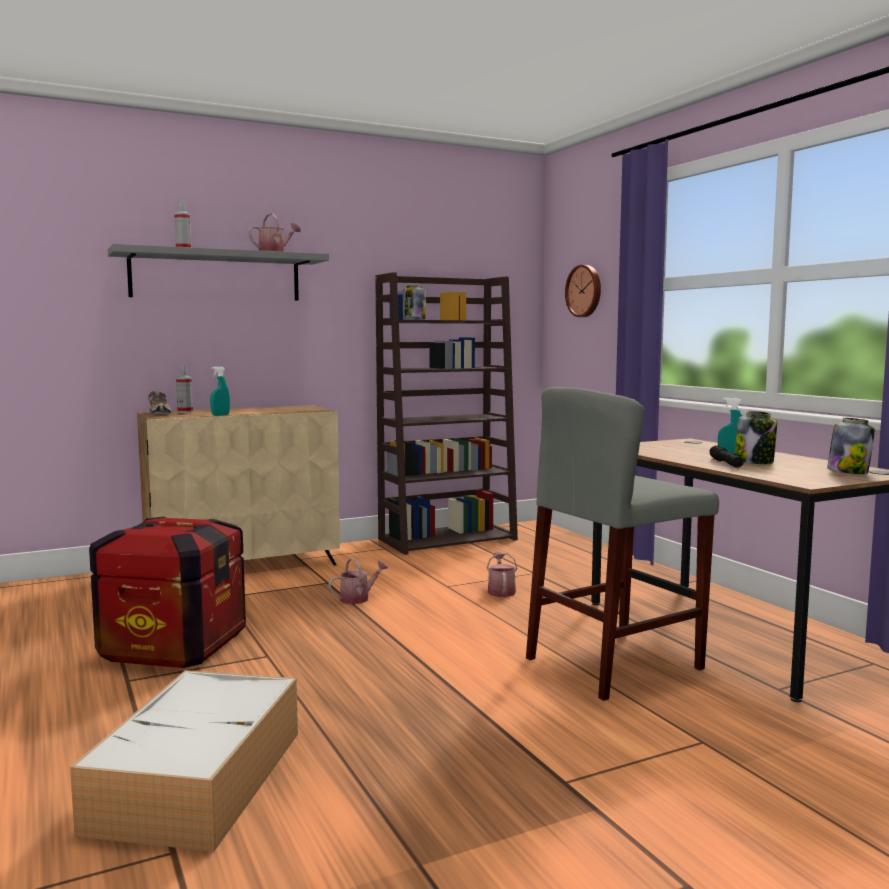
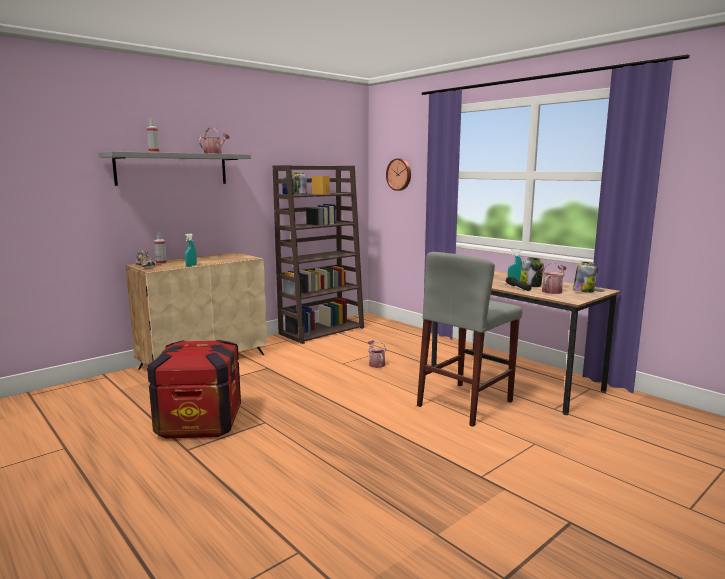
camera: 15 degrees left, 5 degrees up
storage box [70,670,298,852] -> none
watering can [328,558,388,604] -> watering can moved to [542,262,567,294]

